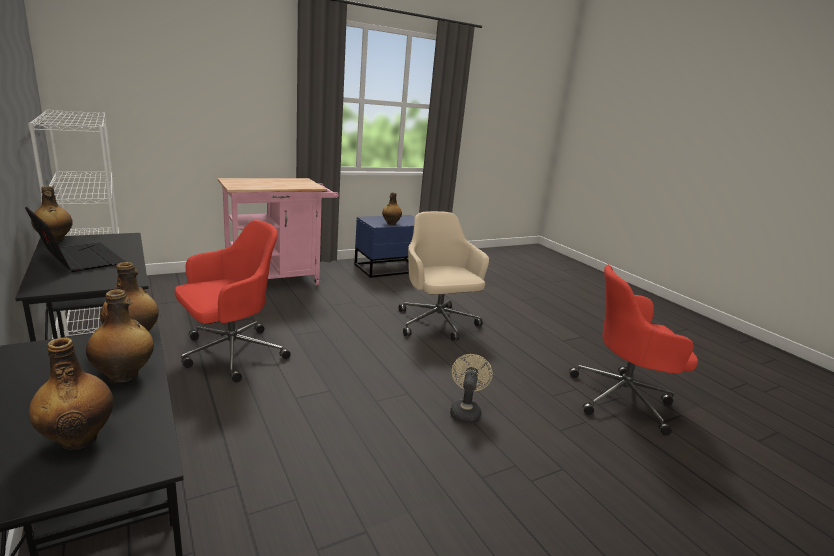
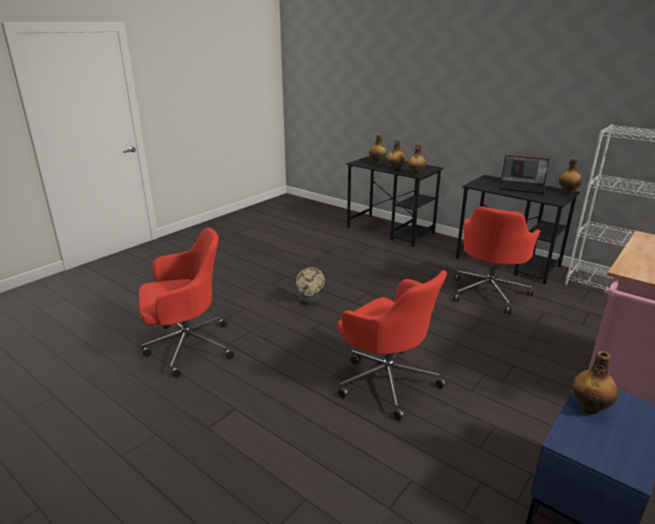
camera: 160 degrees right, 5 degrees up
beige office chair [399,211,489,341] -> red office chair [337,270,447,421]

